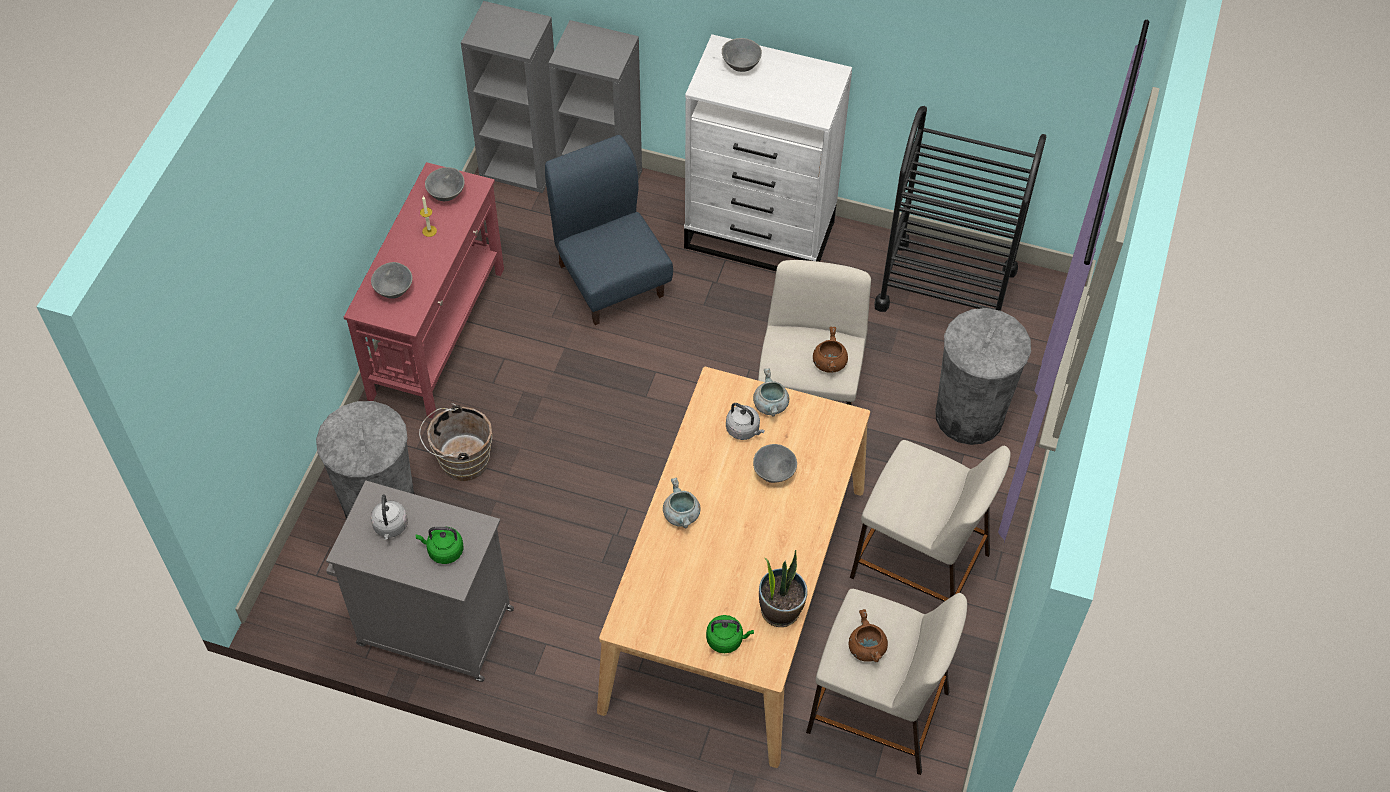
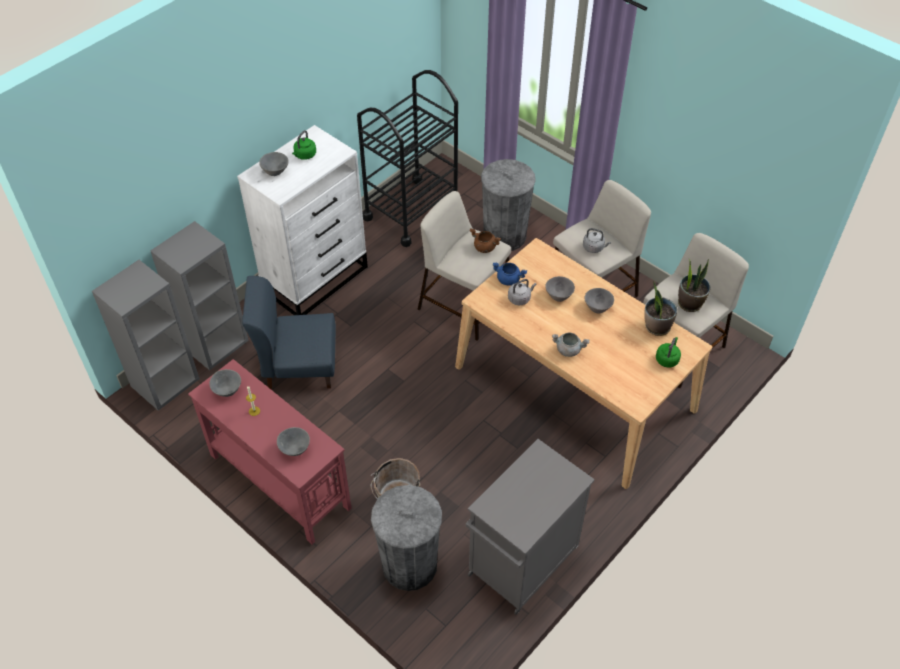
camera: 65 degrees left, 5 degrees down
grey kettle [371,495,408,539] -> grey kettle moved to [583,228,611,253]
green kettle [416,527,464,564] -> green kettle moved to [292,130,316,160]
grey cooking pot [753,368,789,417] -> blue cooking pot [493,263,527,286]
brown cooking pot [849,609,888,662] -> potted plant [678,259,711,312]
none -> grey bowl [584,288,614,314]

